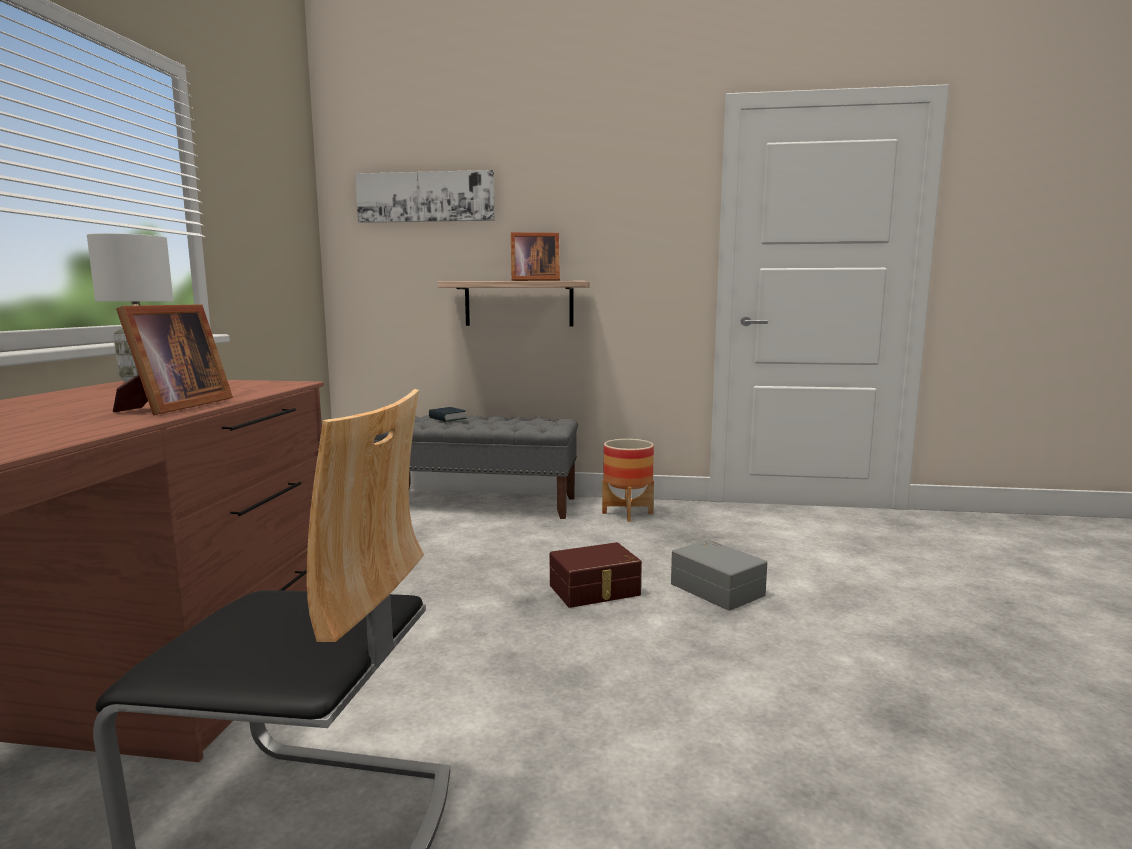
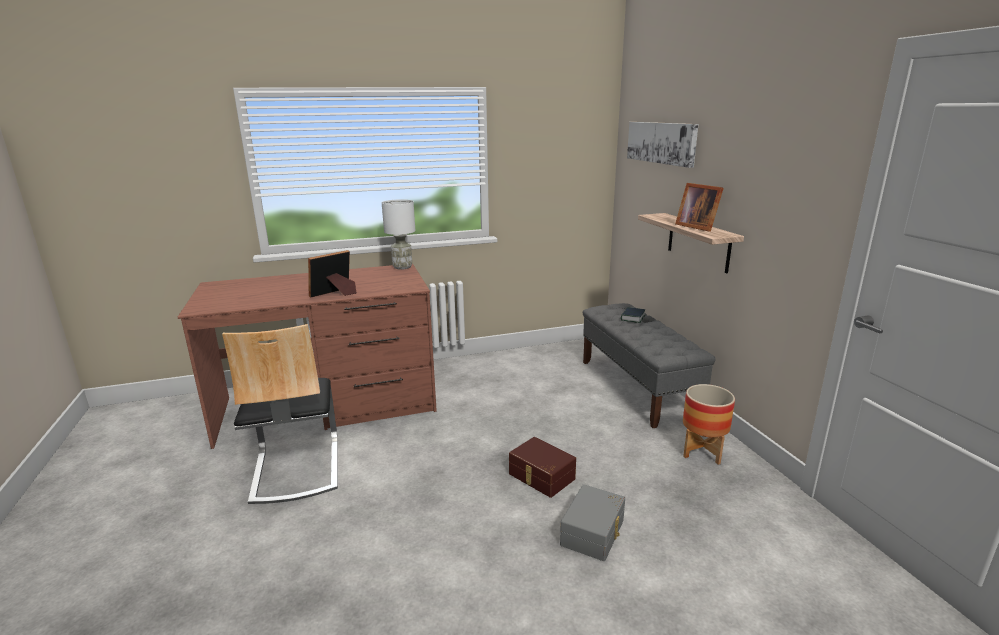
camera: 65 degrees right, 10 degrees up
picture frame [113,304,233,415] -> picture frame turned 150 degrees clockwise [308,250,356,298]

